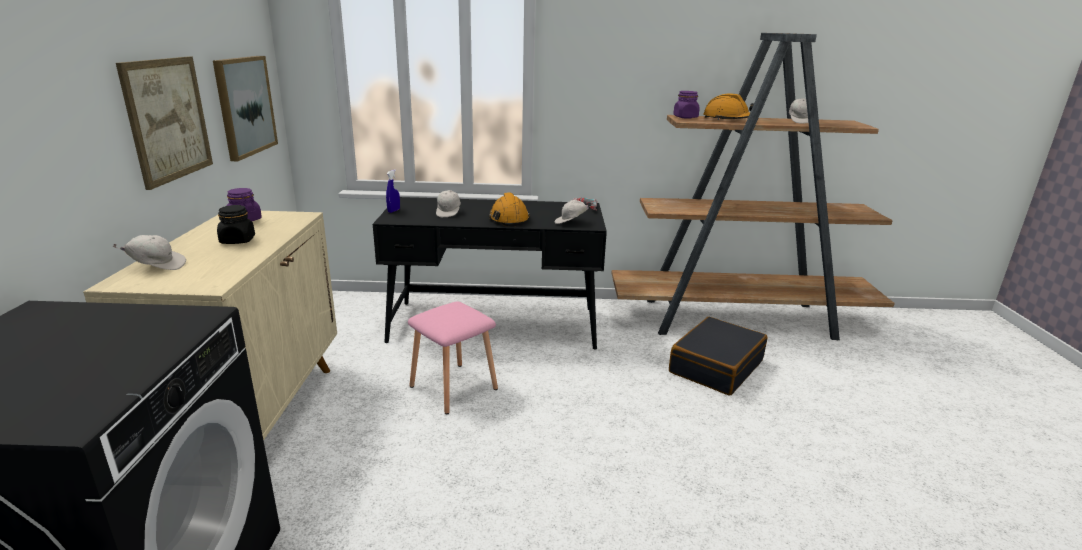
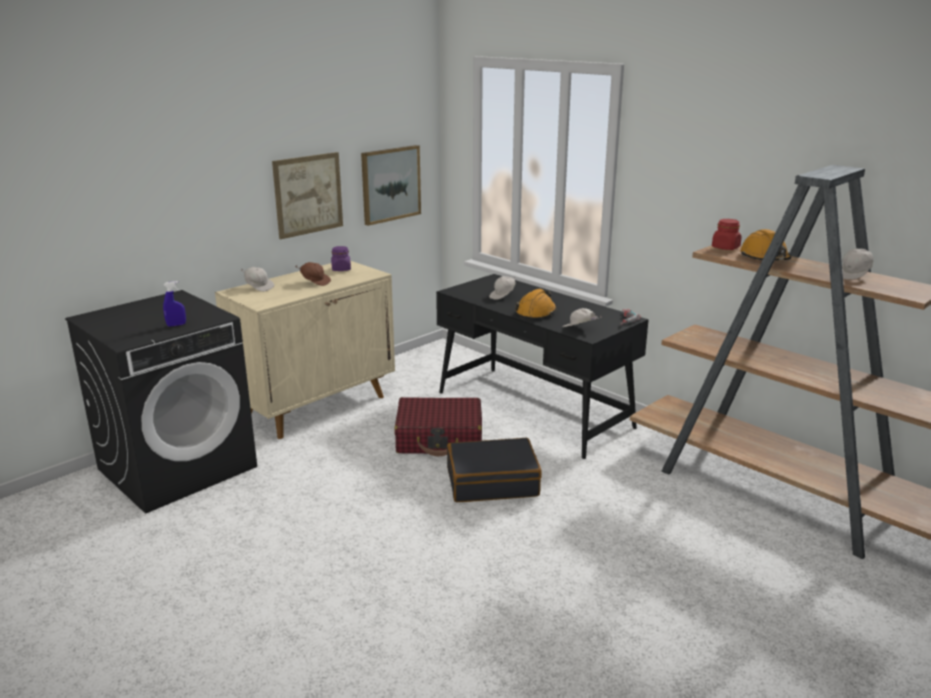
camera: 45 degrees right, 0 degrees up
black jar [217,205,255,244] -> brown cap [295,262,331,286]
blue spray bottle [386,170,400,213] -> blue spray bottle moved to [163,281,186,327]
pink stool [408,301,498,414] -> red suitcase [394,397,482,456]
black suitcase [669,317,767,396] -> black suitcase moved to [447,438,542,502]
purple jar [673,91,700,119] -> red jar [712,219,742,250]

